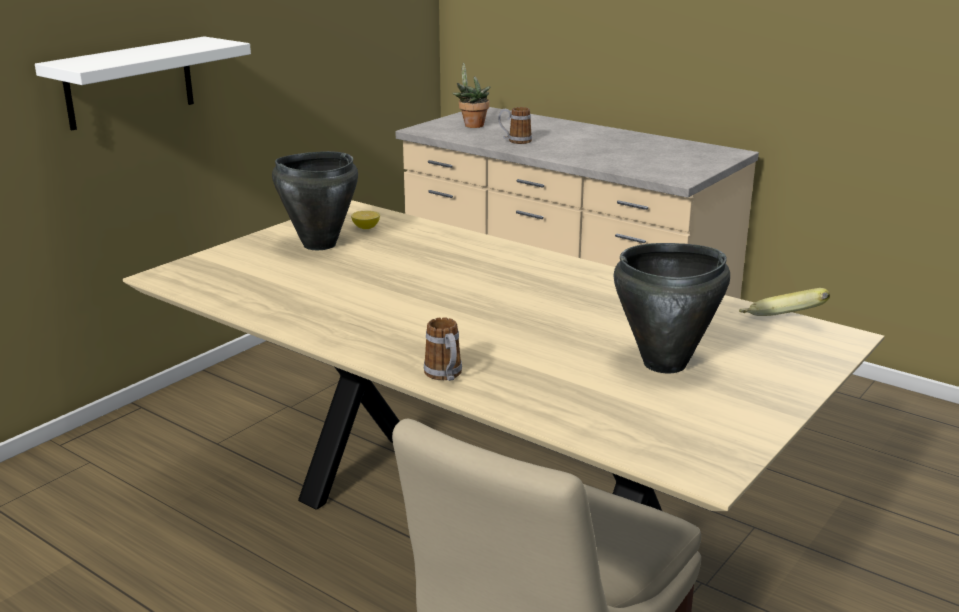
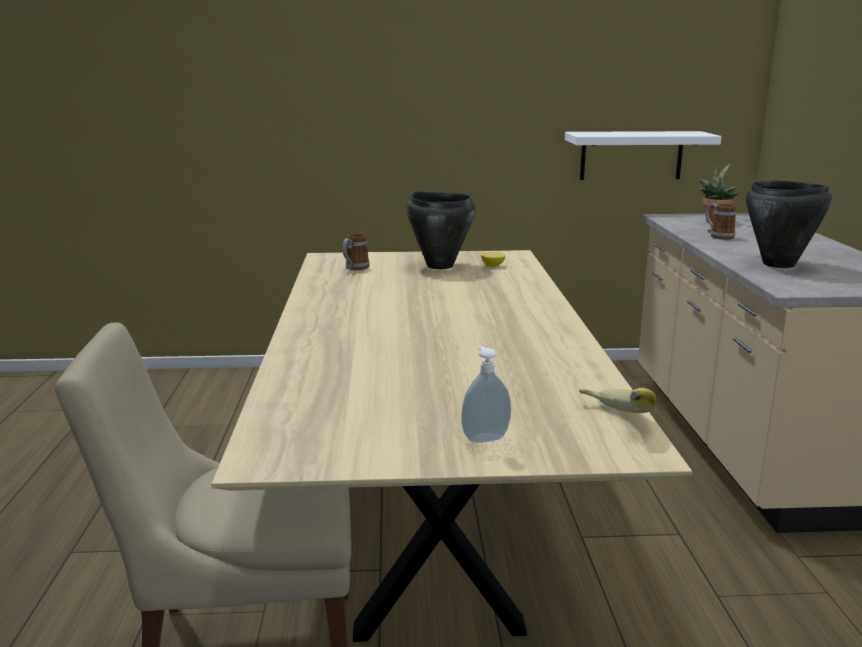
camera: 50 degrees right, 5 degrees down
white shelf [35,36,251,130] -> white shelf moved to [565,131,722,180]
mug [424,317,462,381] -> mug moved to [342,233,369,270]
black cooking pot [614,243,730,373] -> black cooking pot moved to [746,180,832,268]
none -> soap dispenser [461,347,511,443]

